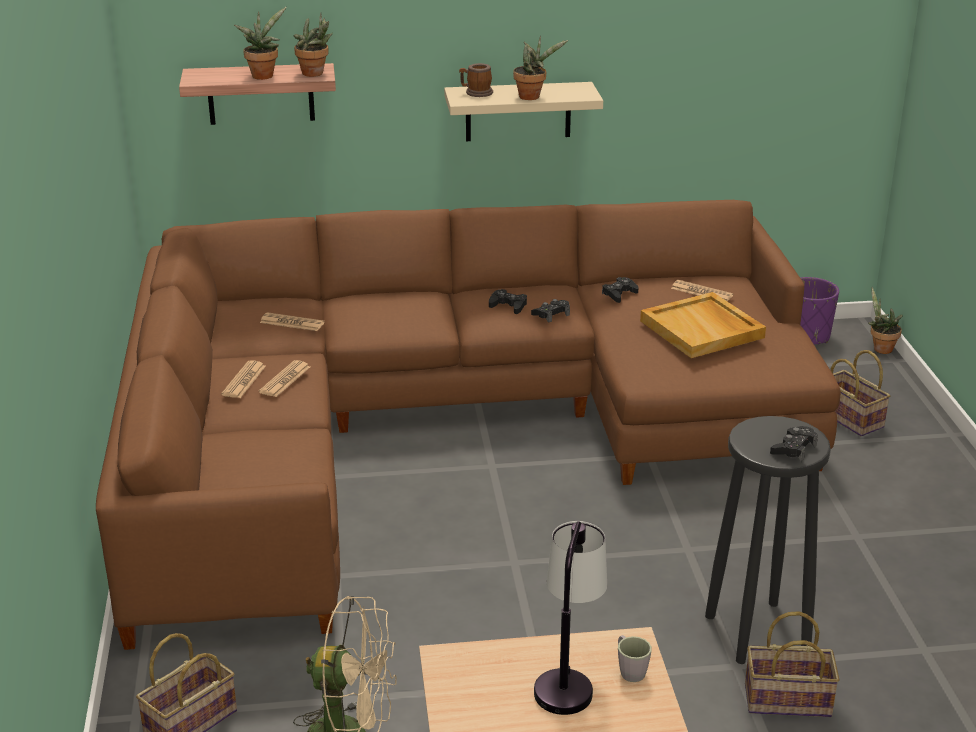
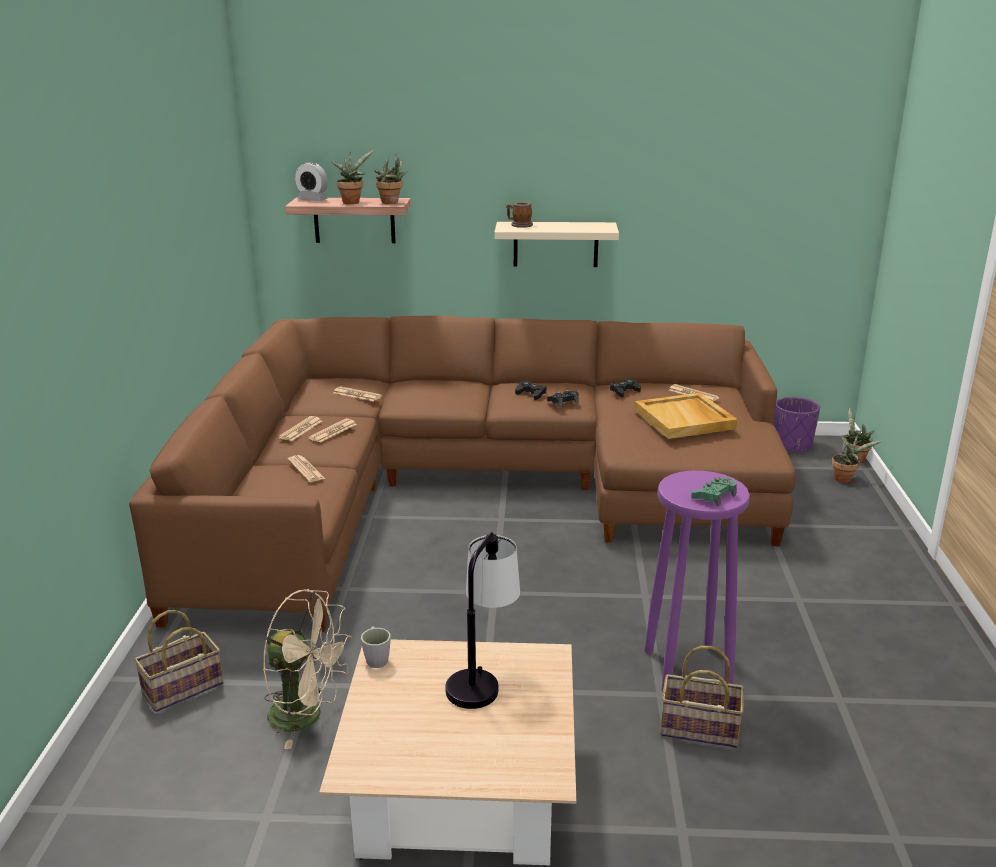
camera: 10 degrees right, 5 degrees down
potted plant [513,35,568,100] -> potted plant moved to [832,434,881,483]
grey mug [618,635,652,682] -> grey mug moved to [361,627,391,668]
black stool [705,416,831,664] -> purple stool [645,471,750,692]
black game controller [770,426,818,462] -> green game controller [691,477,737,507]
basket [830,350,890,436] -> none
none -> newspaper [288,455,325,482]
none -> alarm clock [295,162,328,201]

